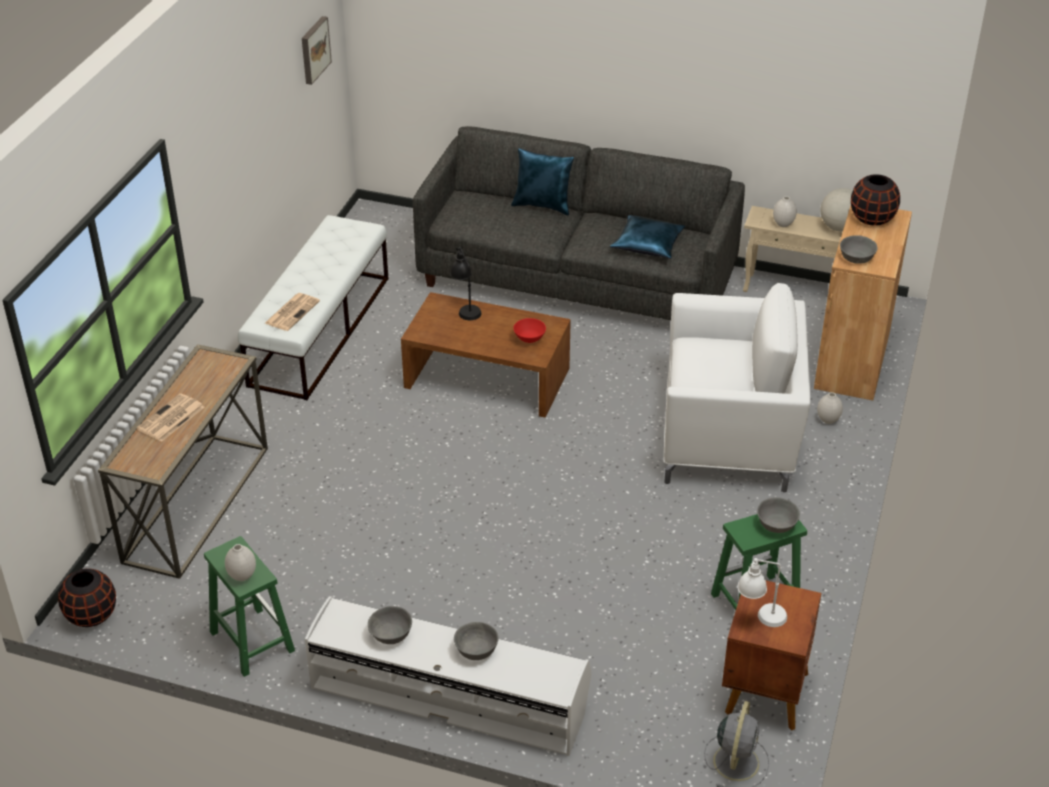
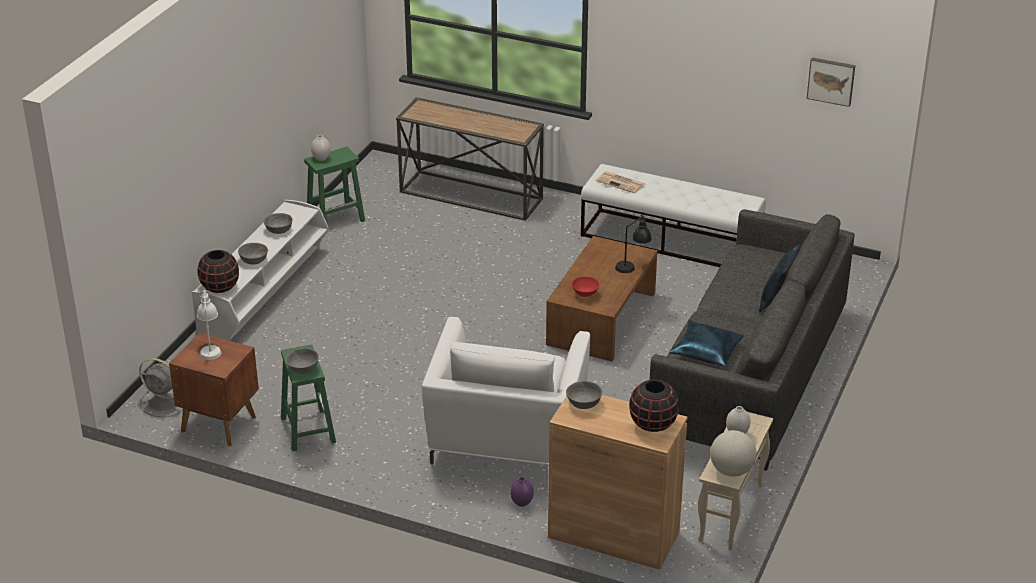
camera: 95 degrees right, 5 degrees down
black vase [58,569,116,627] -> black vase moved to [197,250,239,293]
newspaper [136,393,204,442] -> none
white vase [817,392,843,424] -> purple vase [510,477,534,507]

